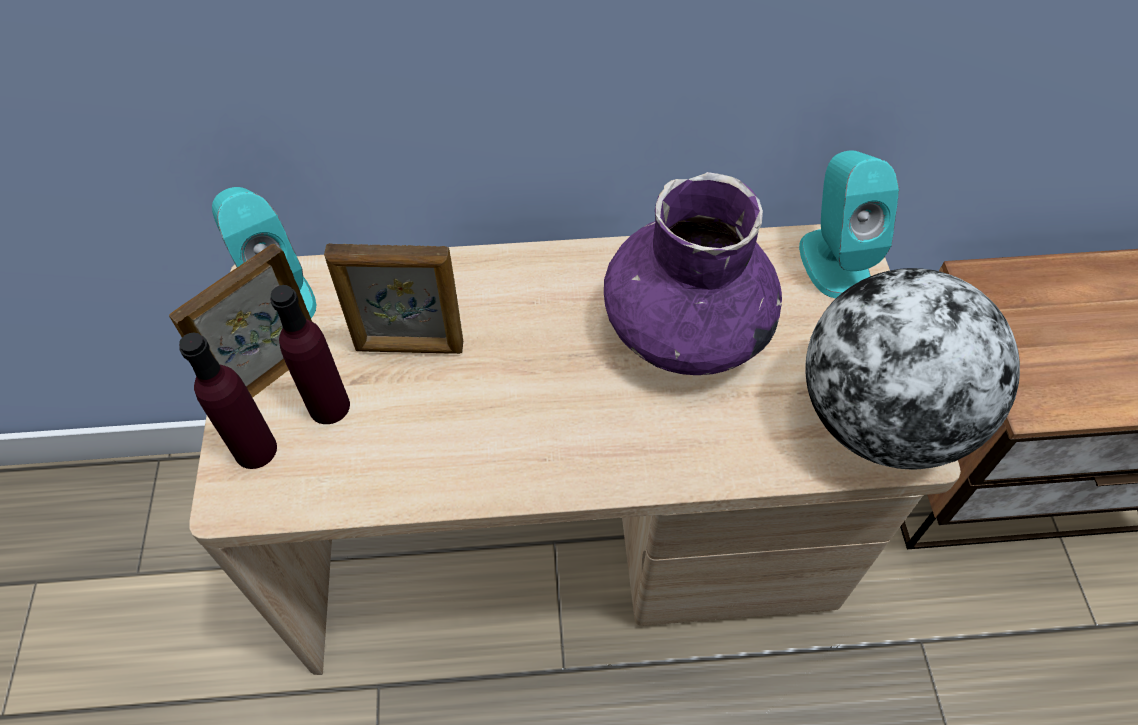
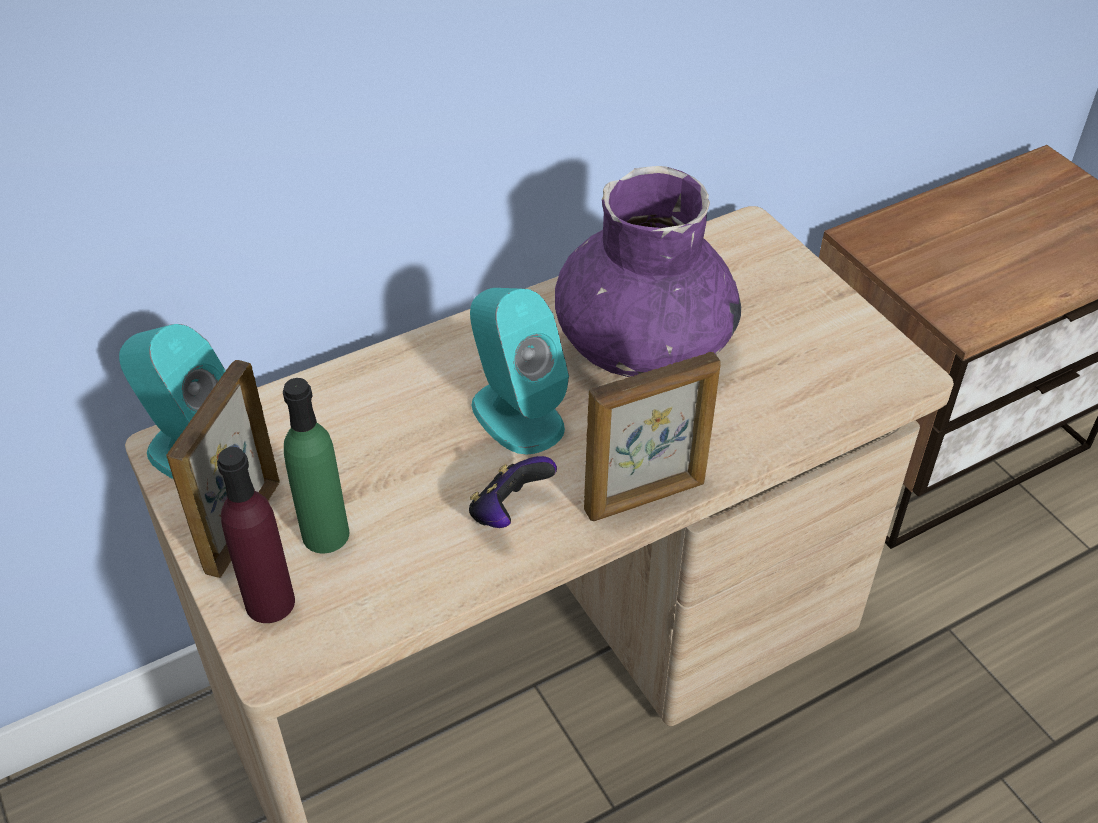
camera: 25 degrees left, 10 degrees down
purple bottle [270,285,350,424] -> green bottle [283,378,349,553]
picture frame [324,243,463,354] -> picture frame moved to [584,352,721,521]
turquoise speaker [799,150,899,298] -> turquoise speaker moved to [470,288,569,455]
globe [805,268,1020,469] -> none
none -> game controller [469,456,557,528]

